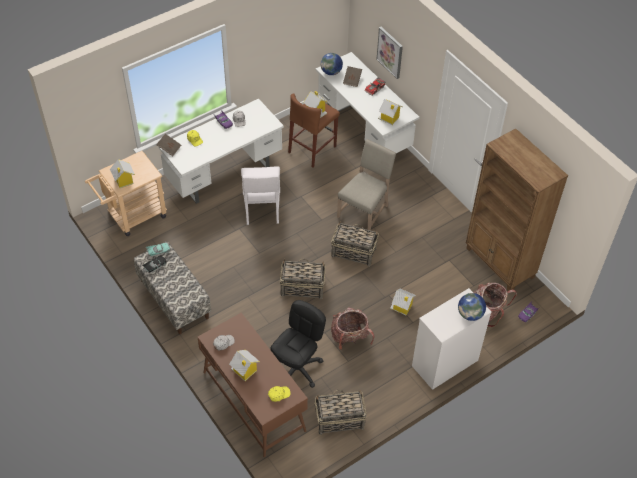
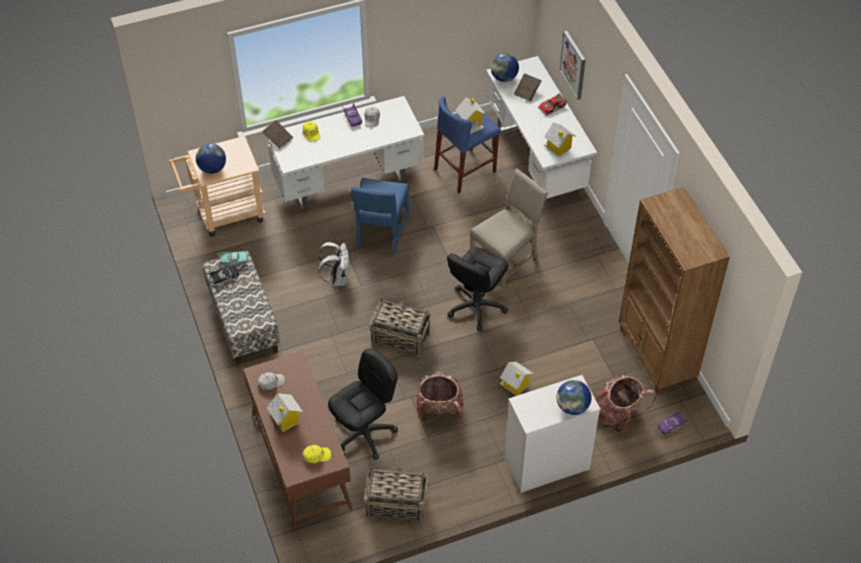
camera: 15 degrees right, 0 degrees up
toy house [110,159,135,188] -> globe [196,144,226,174]
white chair [241,167,280,225] -> blue chair [351,178,409,254]
brown stool [288,93,340,168] -> blue stool [434,96,501,193]
basket [331,221,379,267] -> black office chair [447,247,508,331]
none -> white backpack [318,242,351,286]

